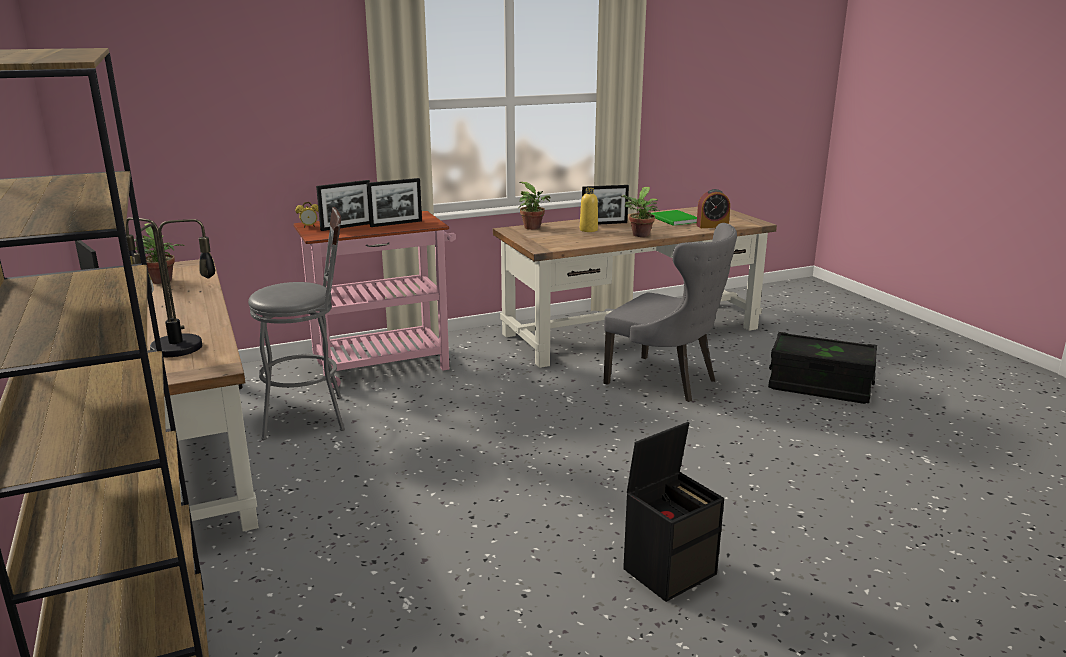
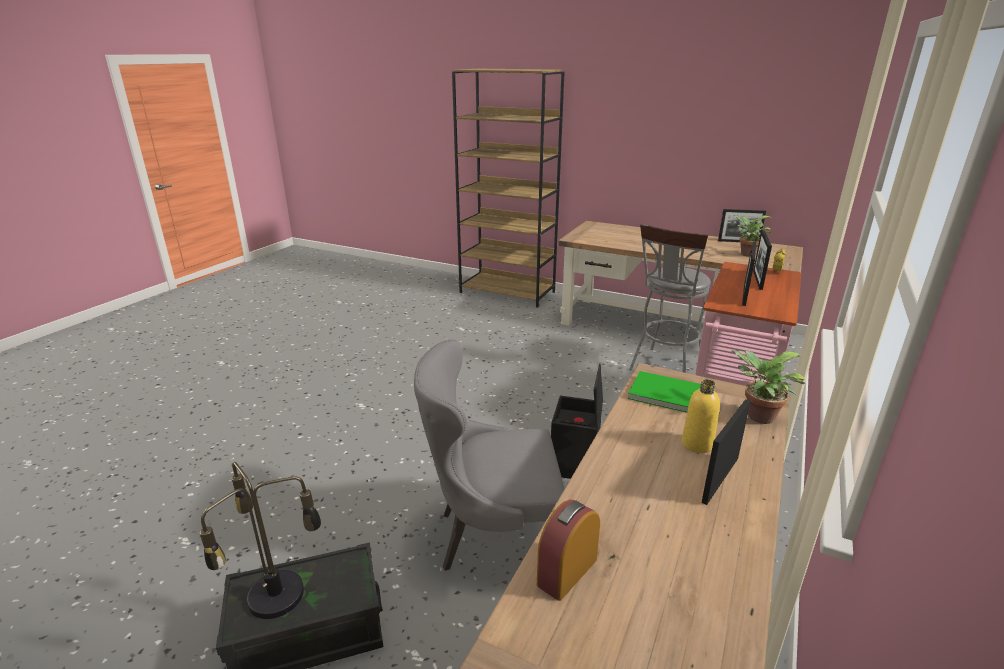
camera: 140 degrees right, 5 degrees up
table lamp [126,218,215,357] -> table lamp moved to [200,462,321,619]
potted plant [621,187,660,237] -> none
black storage box [623,422,724,602] -> black storage box moved to [551,364,603,479]
green book [651,210,697,226] -> green book moved to [628,371,701,413]

